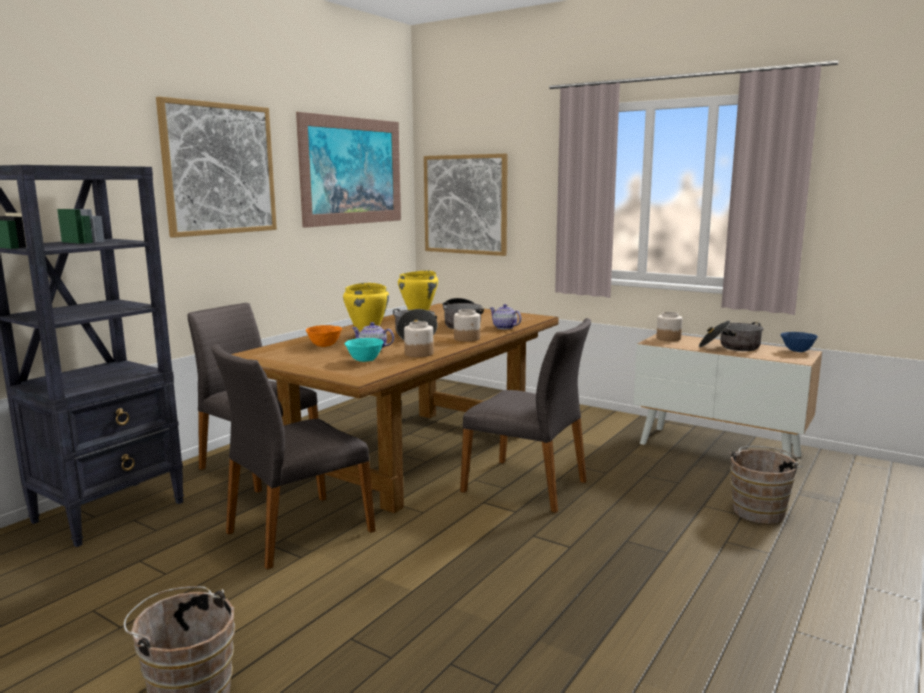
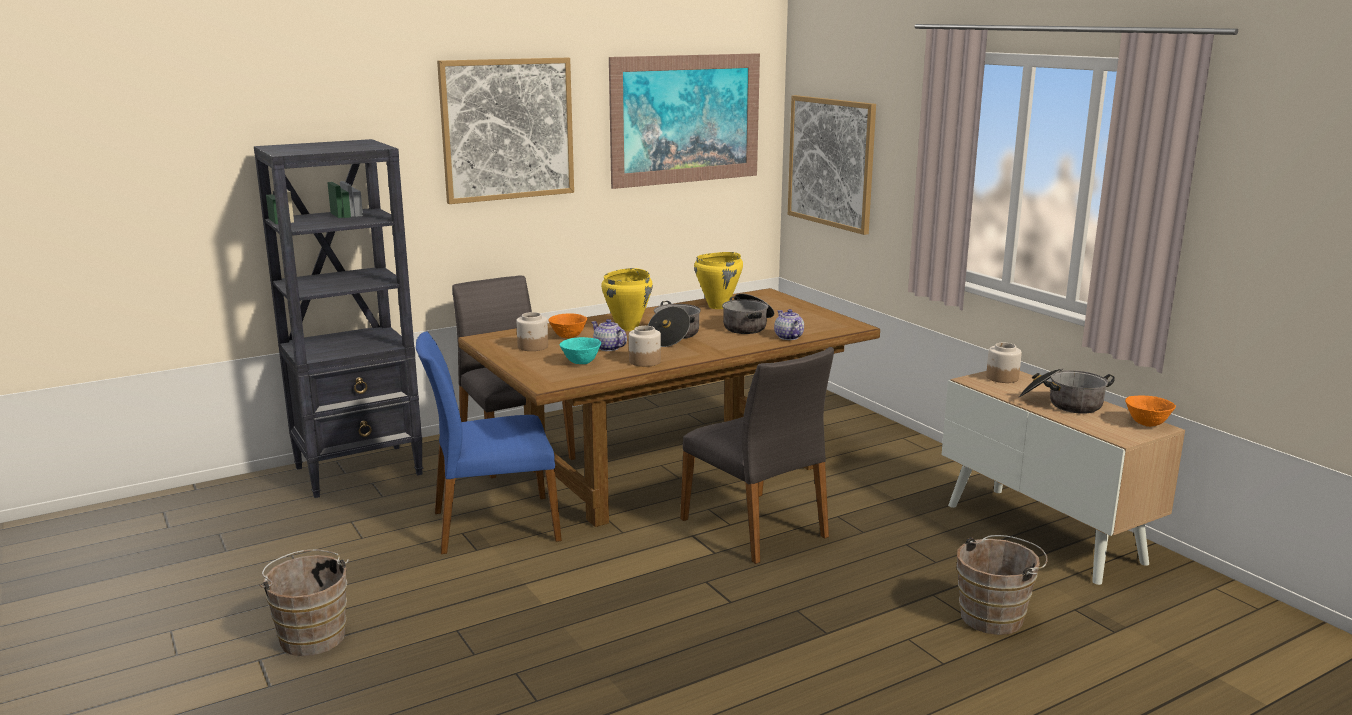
camera: 25 degrees right, 5 degrees up
grey chair [211,344,376,570] -> blue chair [416,331,562,554]
jar [454,309,480,342] -> jar moved to [516,312,548,351]
blue bowl [780,332,818,352] -> orange bowl [1125,395,1176,427]

